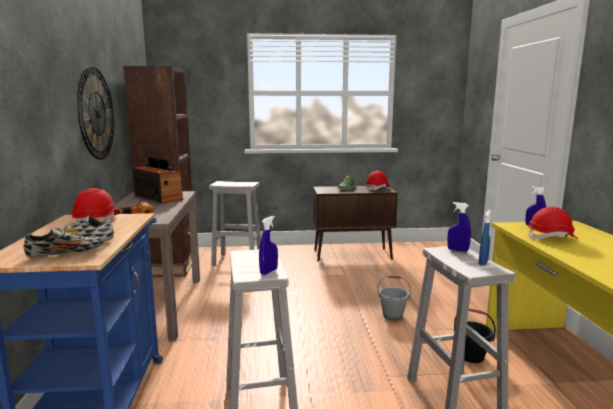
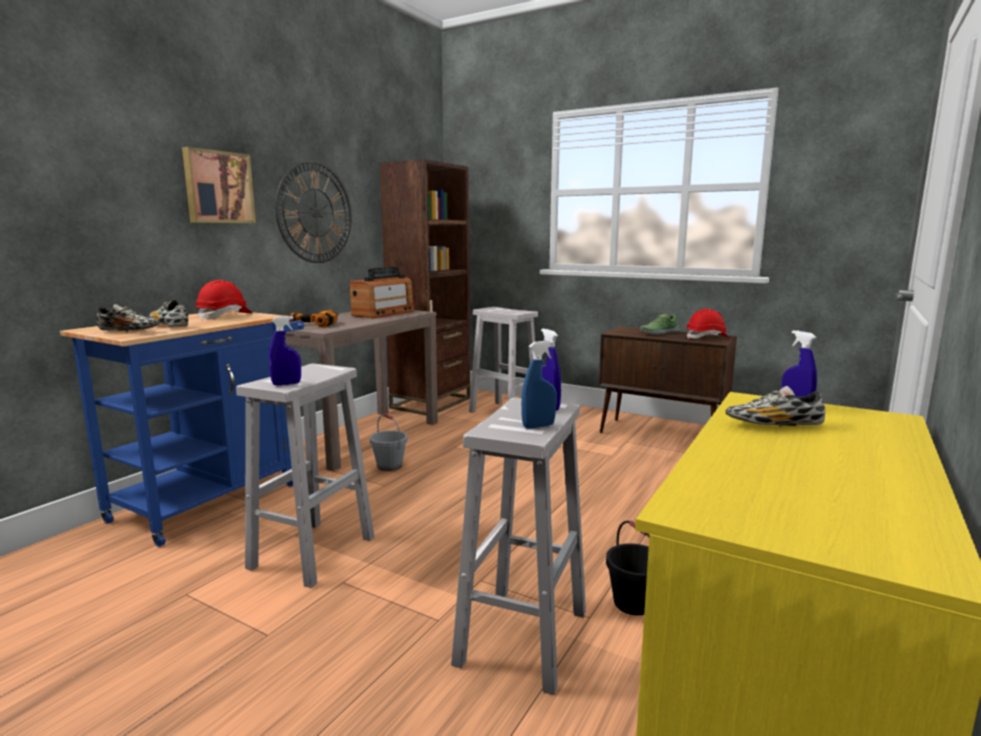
camera: 35 degrees right, 0 degrees up
radio [132,157,184,204] -> radio turned 45 degrees clockwise [349,267,414,319]
grey bucket [377,275,411,321] -> grey bucket moved to [370,413,408,471]
red hard hat [528,207,578,239] -> shoe [726,386,826,427]
none -> picture [182,147,256,223]

